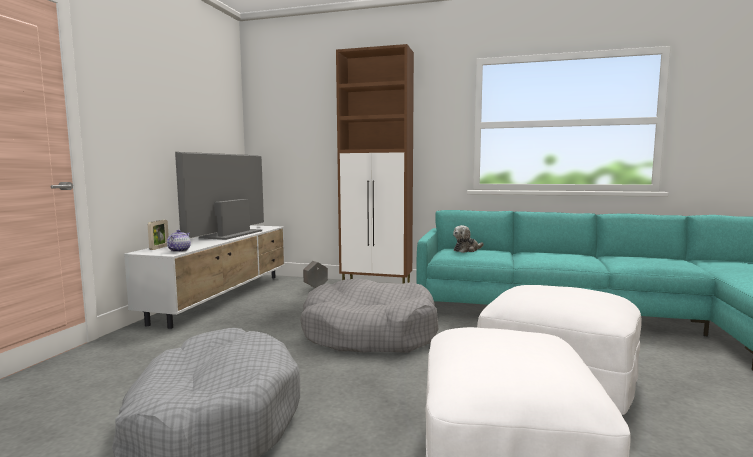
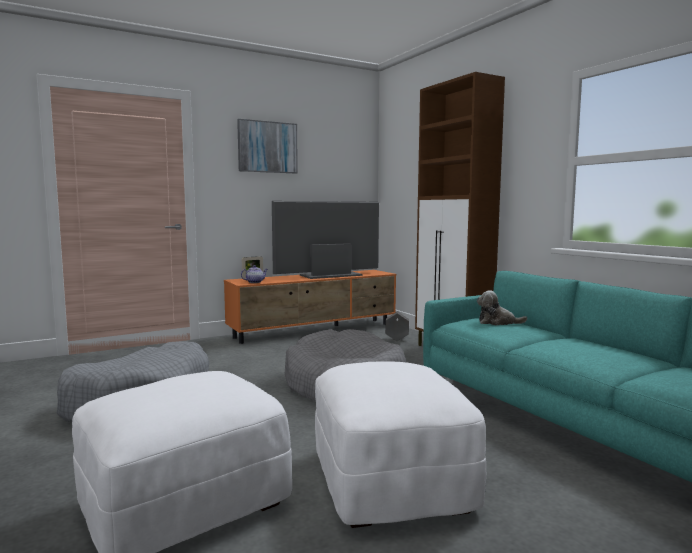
camera: 45 degrees right, 0 degrees up
white tv stand [124,225,285,329] -> orange tv stand [224,270,396,344]
none -> picture [237,119,298,173]

